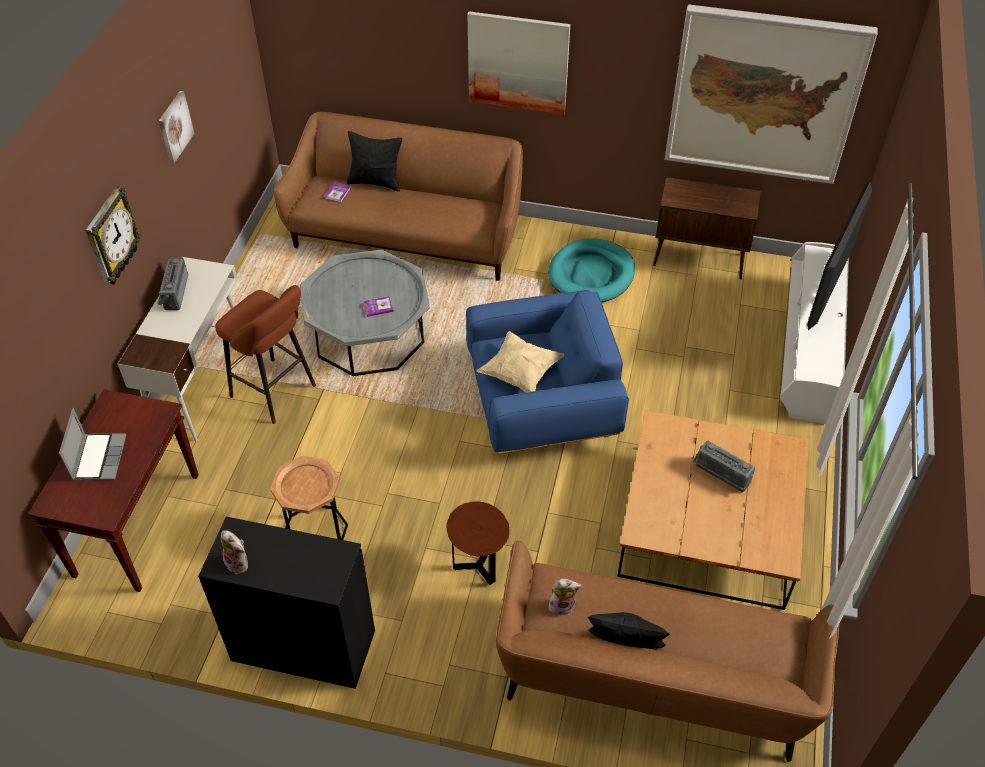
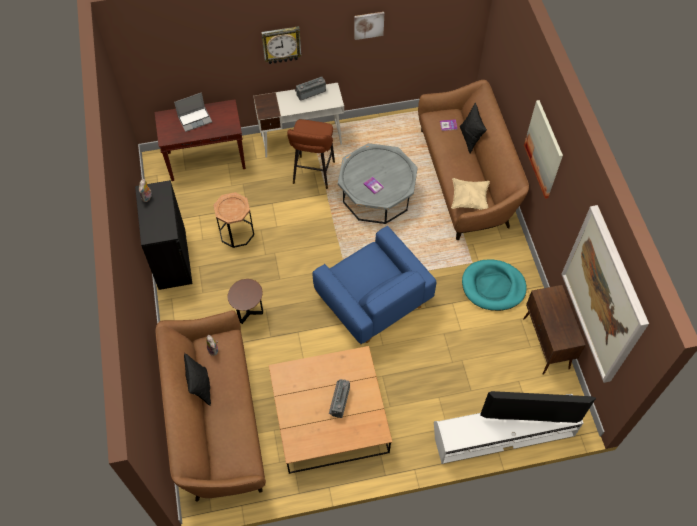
camera: 65 degrees right, 10 degrees up
beige pillow [477,331,564,392] -> beige pillow moved to [451,178,490,210]

